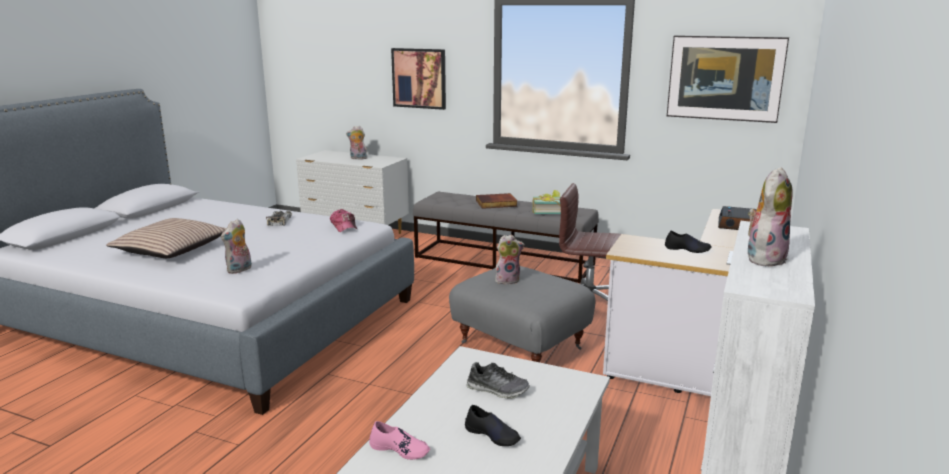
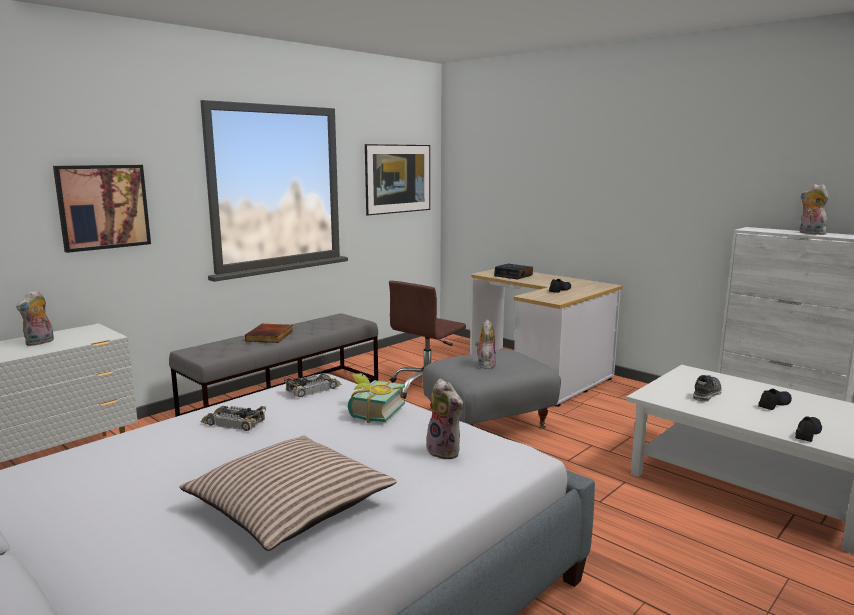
camera: 70 degrees left, 5 degrees down
cap [330,209,358,232] -> toy car [284,374,342,397]
pink shoe [369,421,430,460] -> black shoe [795,416,822,442]
book [532,190,561,214] -> book moved to [348,373,405,423]

